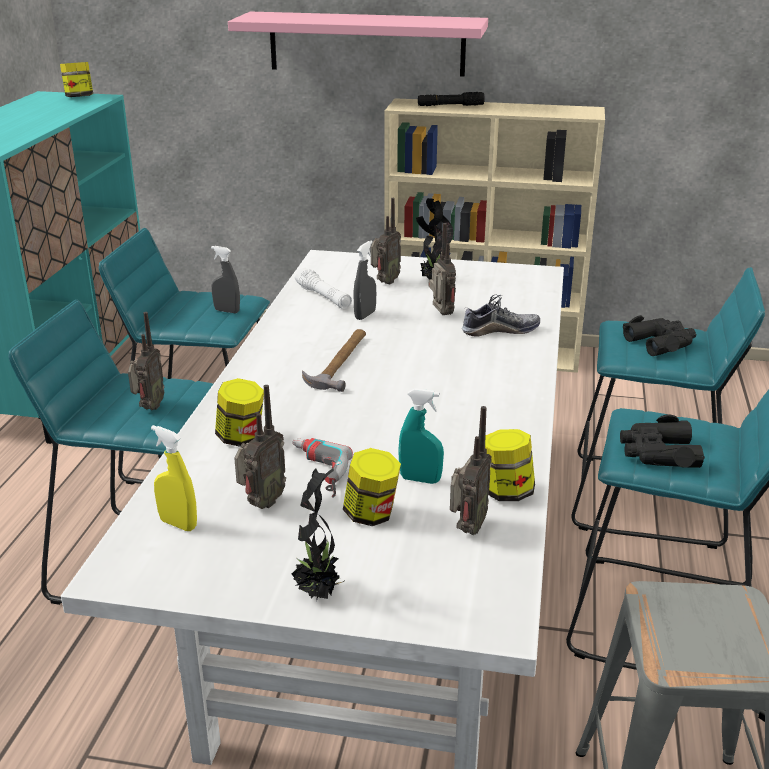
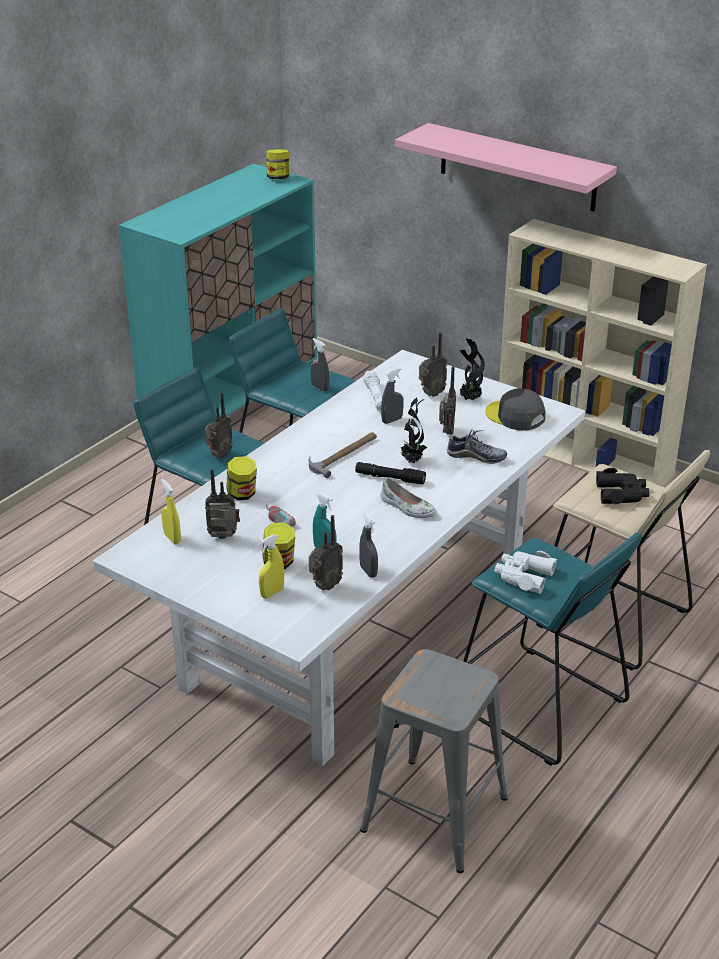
camera: 25 degrees right, 5 degrees up
radio [234,385,286,509] -> radio turned 150 degrees counterclockwise [205,469,240,539]
potted plant [291,468,345,601] -> potted plant moved to [401,397,428,463]
black flashlight [418,92,485,106] -> black flashlight moved to [355,462,426,484]
jar [485,429,535,501] -> grey spray bottle [359,513,378,578]
turquoise stool [571,267,765,549] -> beige stool [536,450,710,670]
black binoculars [620,414,705,468] -> white binoculars [494,551,557,594]
none -> yellow spray bottle [259,534,284,598]
none -> white shoe [380,478,437,518]
none -> grey cap [485,388,545,431]

